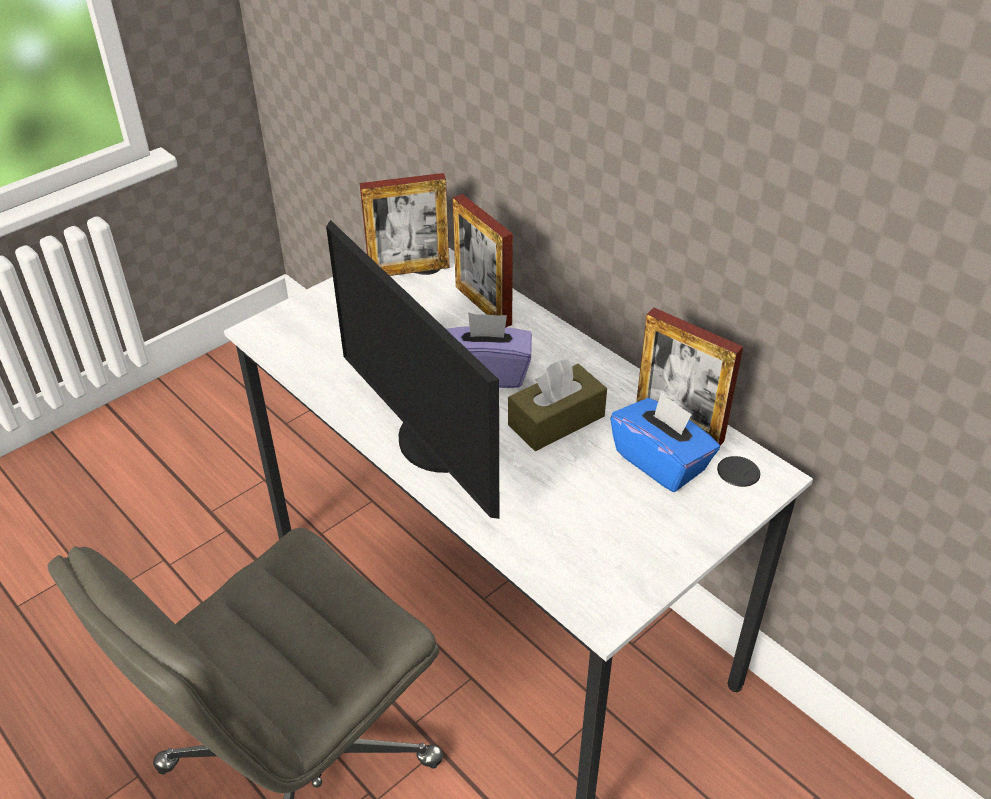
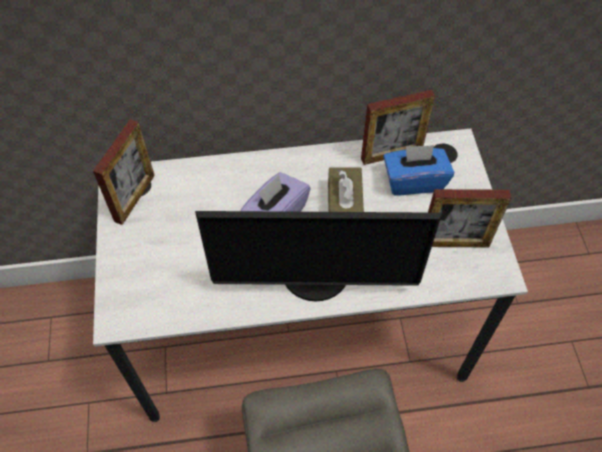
camera: 55 degrees left, 15 degrees up
picture frame [452,194,513,327] -> picture frame moved to [428,189,511,247]

